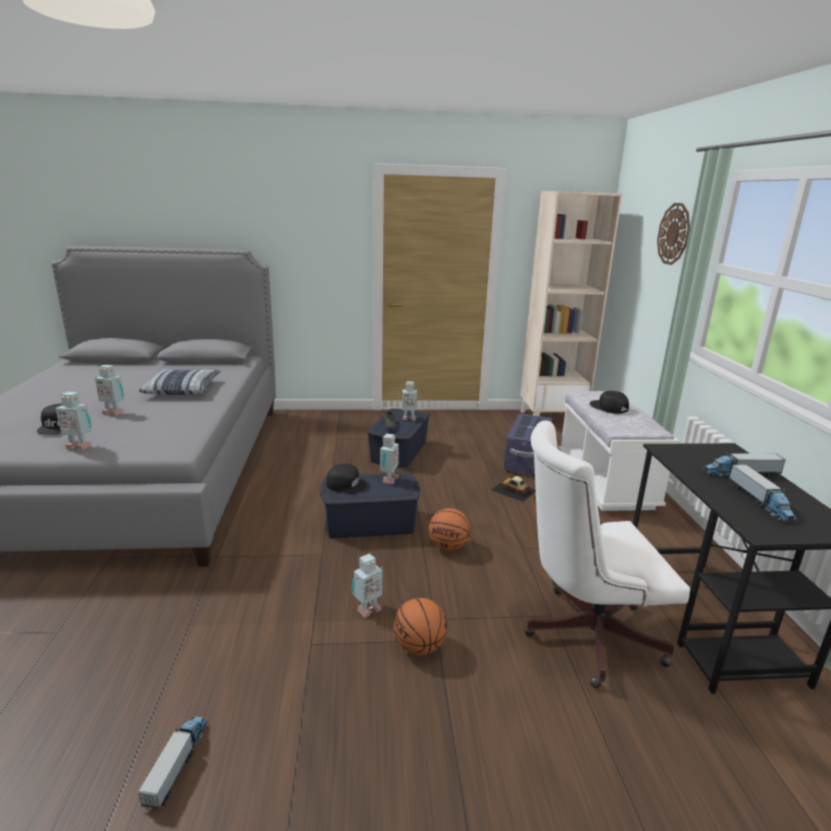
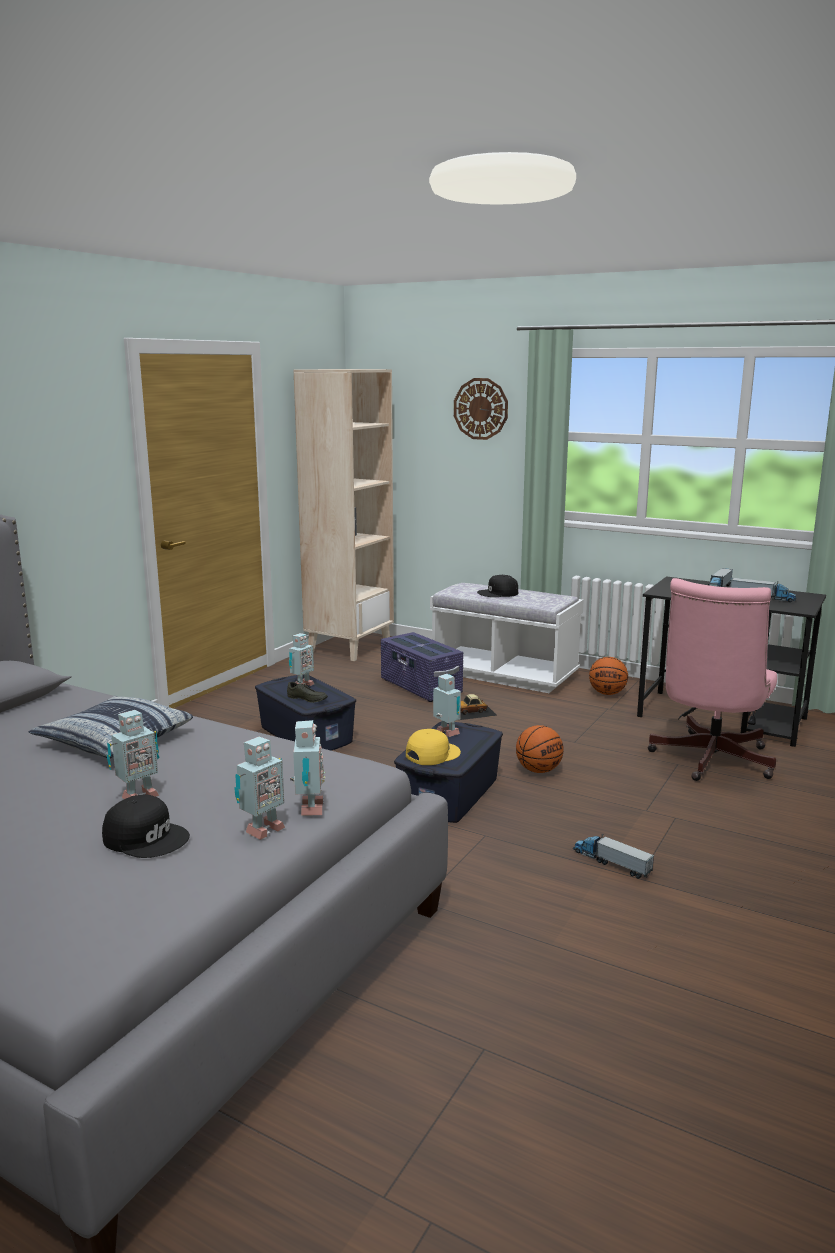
camera: 55 degrees left, 5 degrees down
toy truck [138,717,208,811] -> toy truck moved to [573,834,654,879]
black cap [326,463,370,494] -> yellow cap [406,729,461,765]
toy robot [351,554,383,618] -> toy robot moved to [290,720,326,816]
basketball [393,598,447,655] -> basketball moved to [589,657,628,695]
white office chair [524,420,690,688] -> pink office chair [647,578,777,781]

